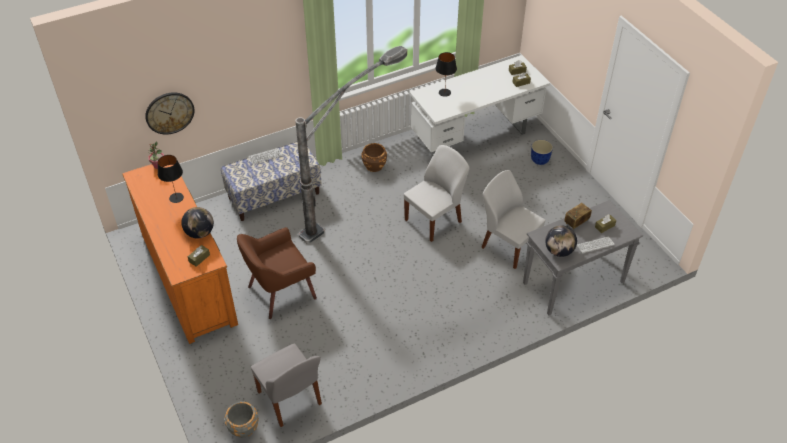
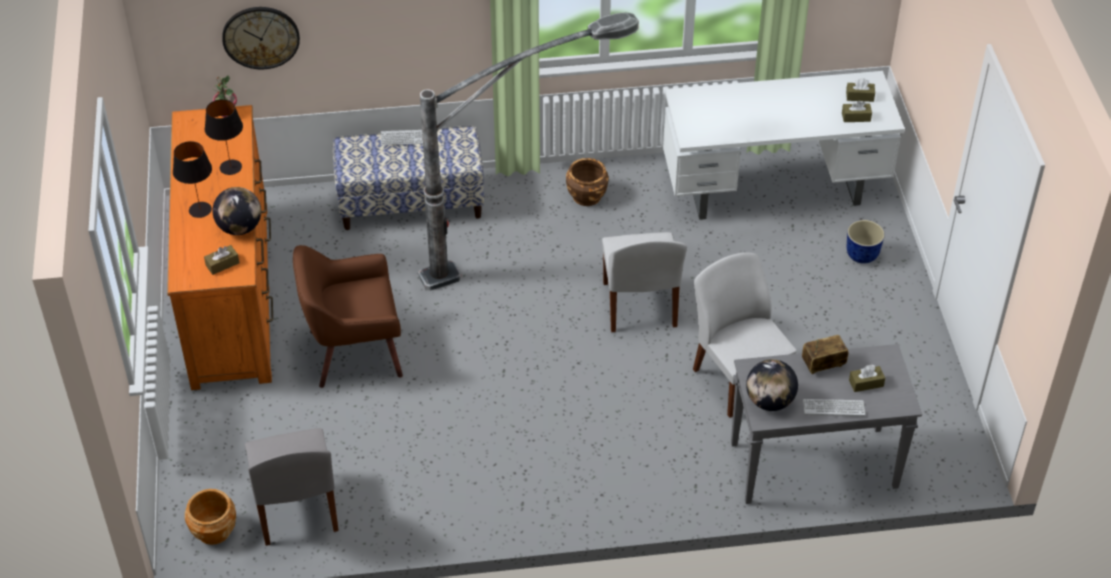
camera: 20 degrees right, 0 degrees up
grey planter [225,401,259,438] -> brown planter [185,489,236,545]
white chair [404,145,470,242] -> white chair turned 105 degrees clockwise [602,232,687,332]
black table lamp [435,52,457,97] -> black table lamp moved to [173,141,212,218]

